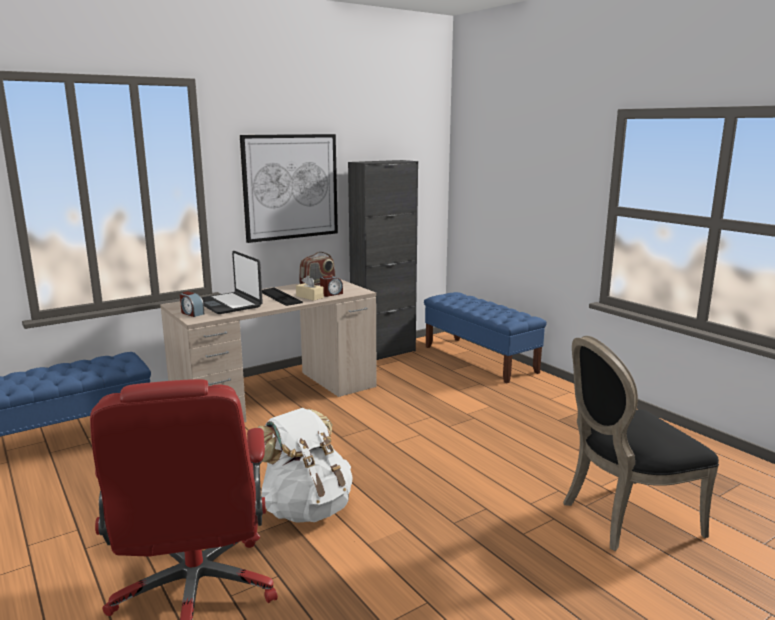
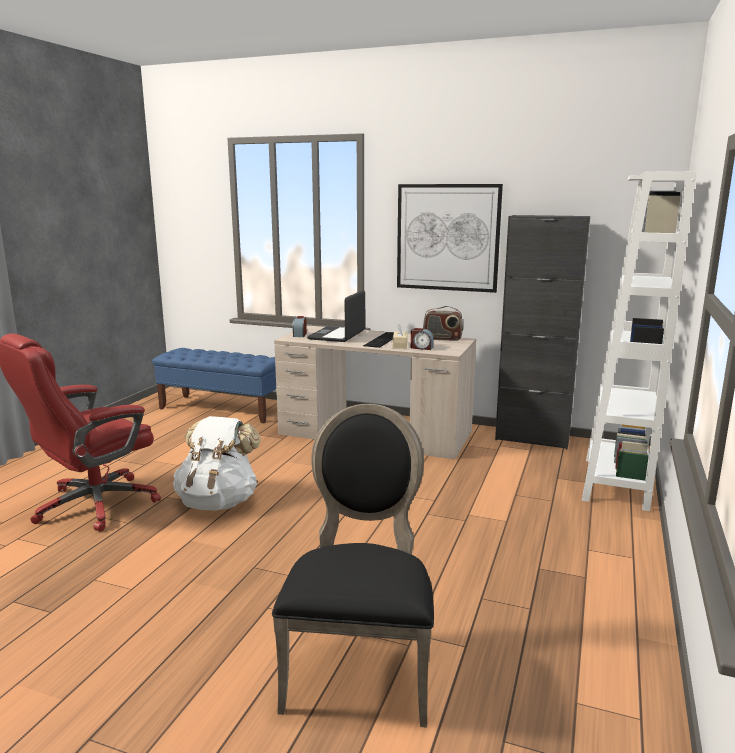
camera: 55 degrees right, 0 degrees up
blue bench [424,292,547,384] -> white bookcase [582,171,696,511]
black chair [563,336,719,551] -> black chair turned 60 degrees clockwise [272,404,434,728]

